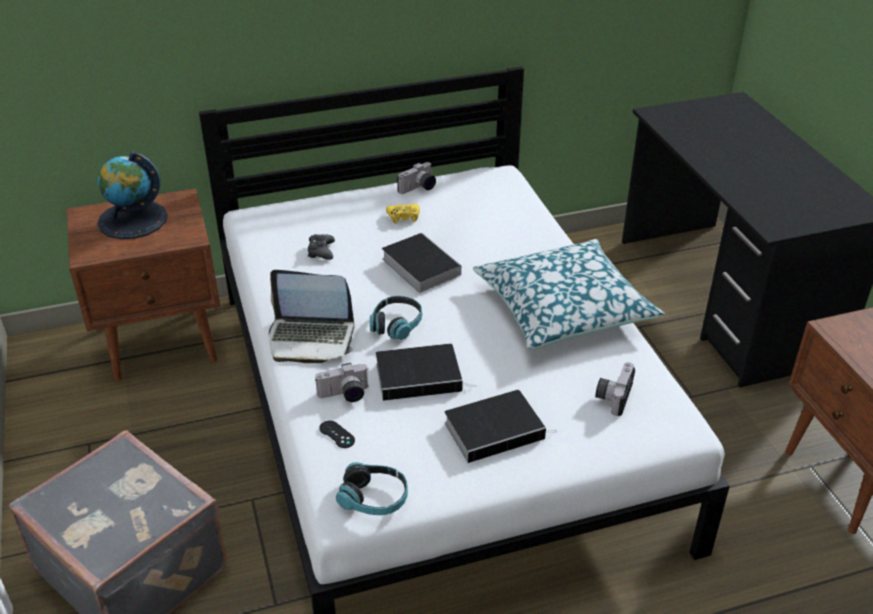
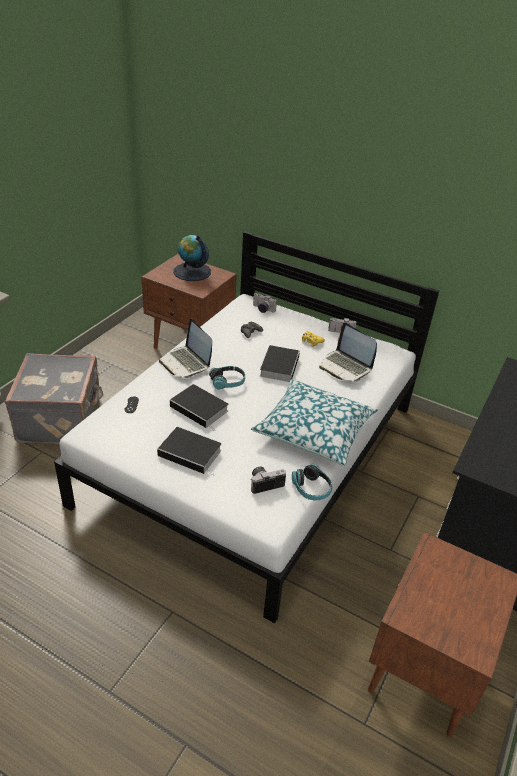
camera: 45 degrees right, 0 degrees up
camera [315,363,369,402] -> camera moved to [253,293,277,313]
headphones [336,462,408,515] -> headphones moved to [292,464,332,500]
none -> laptop [319,323,377,381]

